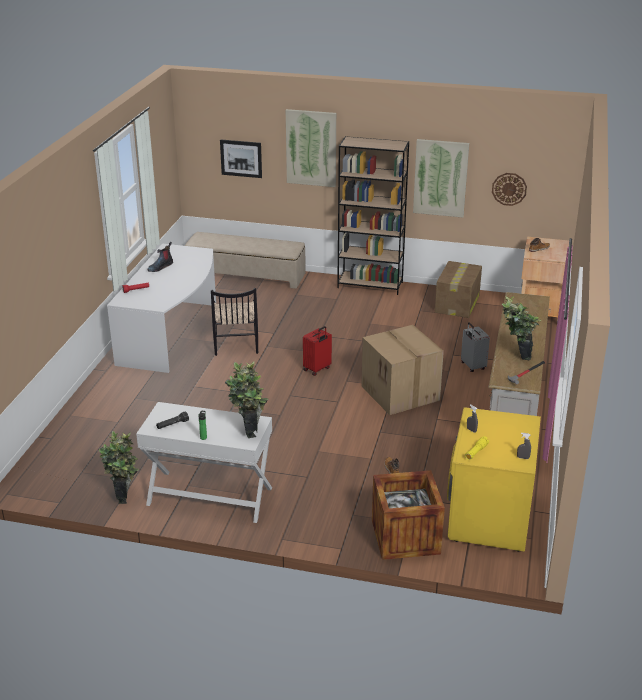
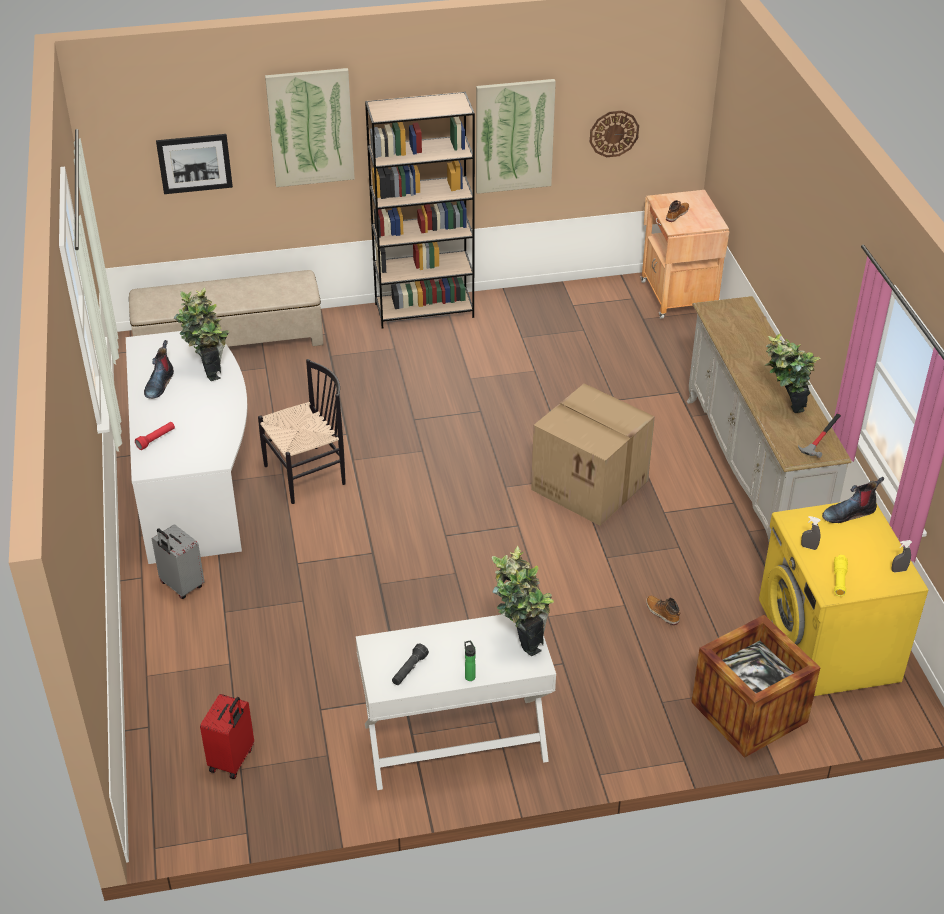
camera: 25 degrees left, 10 degrees up
potted plant [99,431,139,504] -> potted plant moved to [174,287,229,381]
black chair [211,288,258,356] -> black chair turned 90 degrees counterclockwise [258,359,346,504]
red suitcase [303,326,332,376] -> red suitcase moved to [200,694,254,779]
cardboard box [435,261,482,318] -> none
grey suitcase [461,322,490,372] -> grey suitcase moved to [152,524,205,599]
none -> boot [822,477,884,523]

